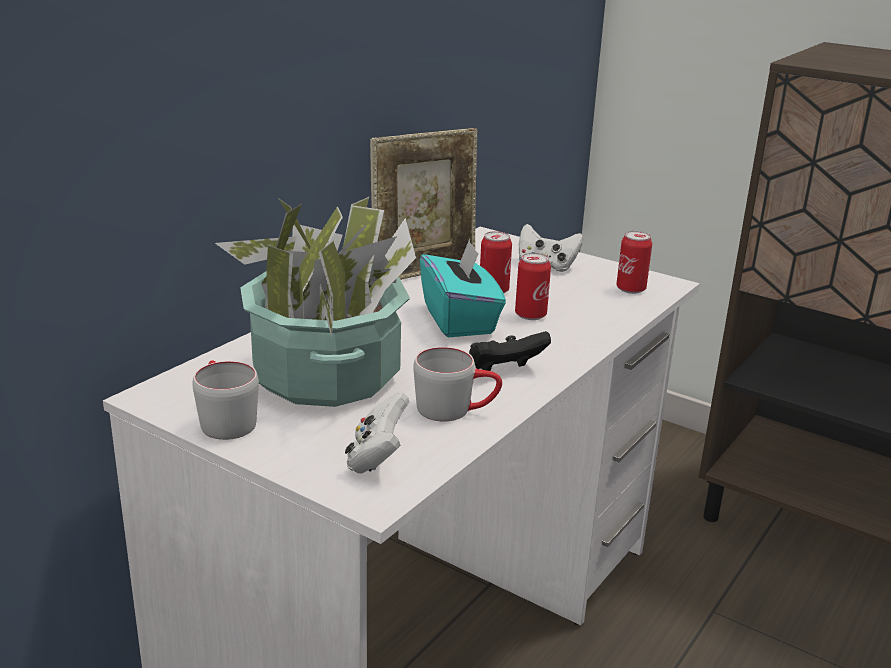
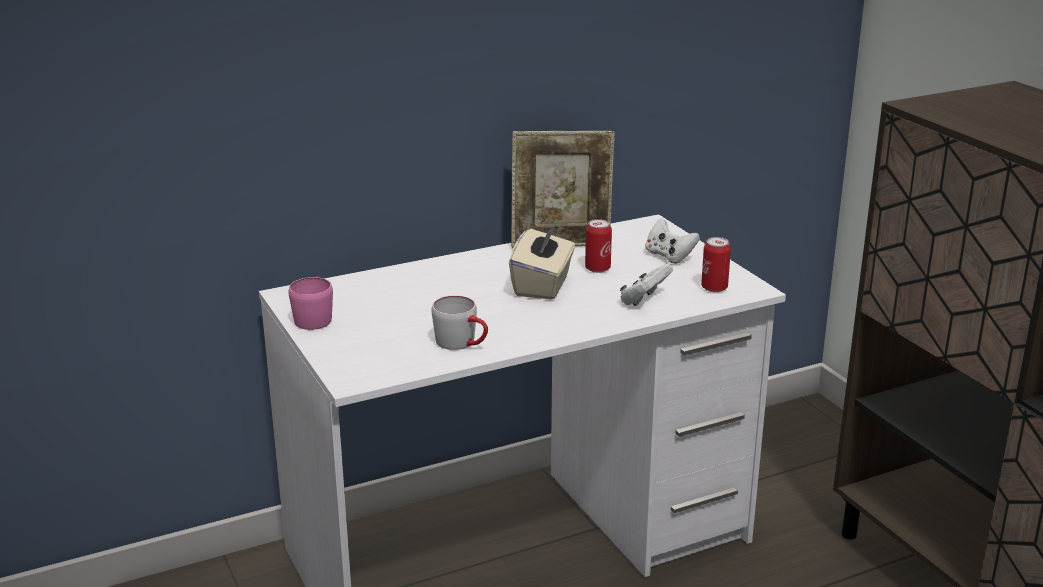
camera: 30 degrees right, 0 degrees up
grey mug [192,360,259,440] -> pink mug [288,276,333,330]
potted plant [215,197,416,407] -> none
white game controller [345,392,409,474] -> white game controller moved to [620,264,673,306]
turquoise tissue box [420,239,506,337] -> beige tissue box [509,222,575,300]
black game controller [469,331,551,371] -> none
can [515,253,551,320] -> none

